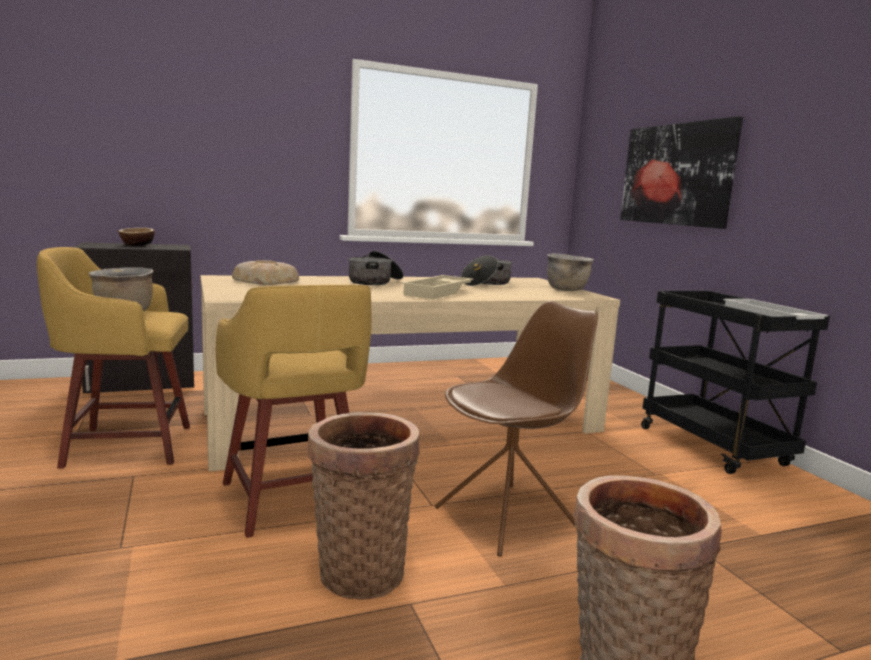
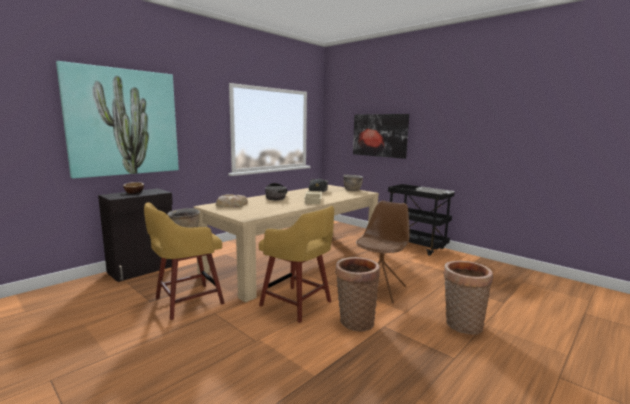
camera: 25 degrees left, 0 degrees up
none -> picture [56,61,179,179]

